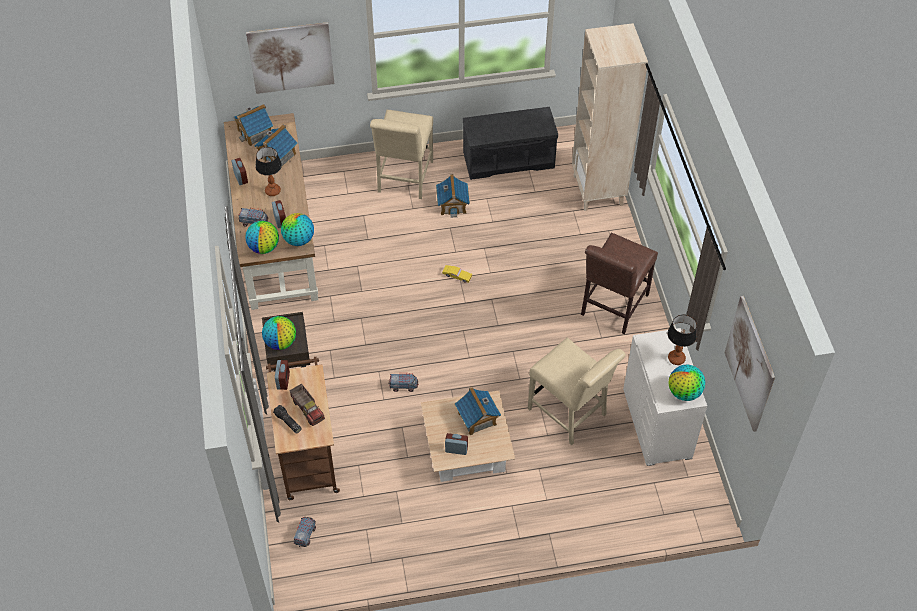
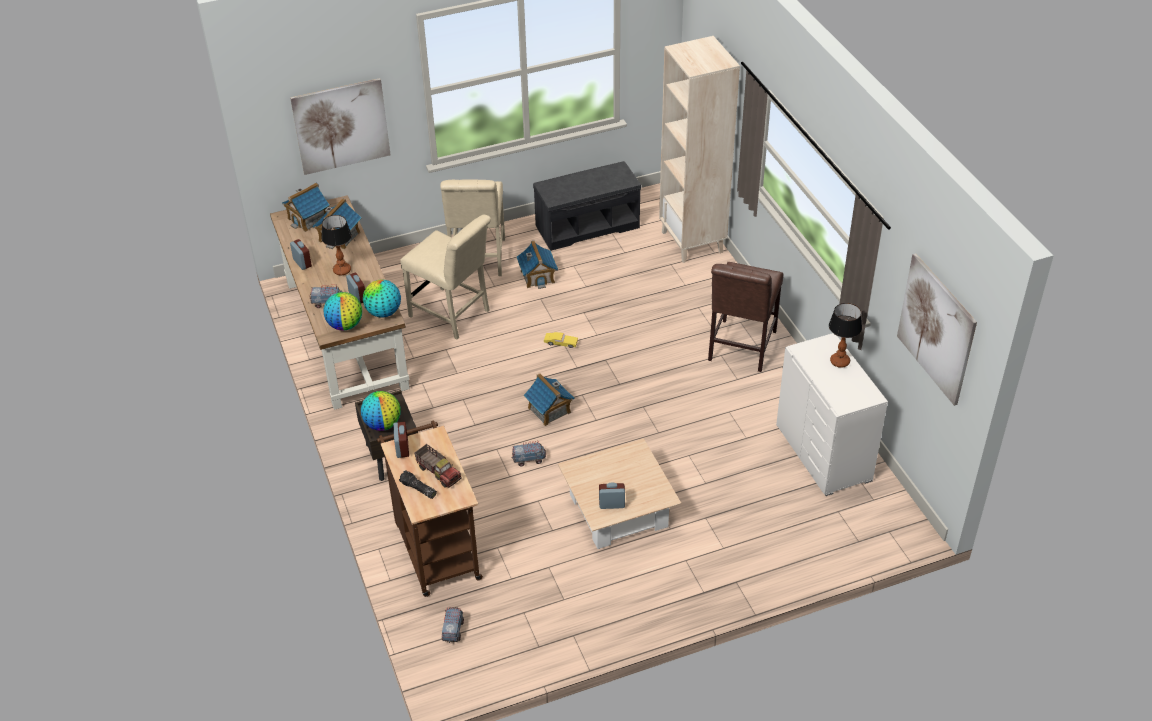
camera: 10 degrees left, 10 degrees down
toy house [455,387,501,435] -> toy house moved to [524,373,575,426]
beige chair [528,337,626,445] -> beige chair moved to [400,215,491,339]
globe [669,365,705,401] -> none

